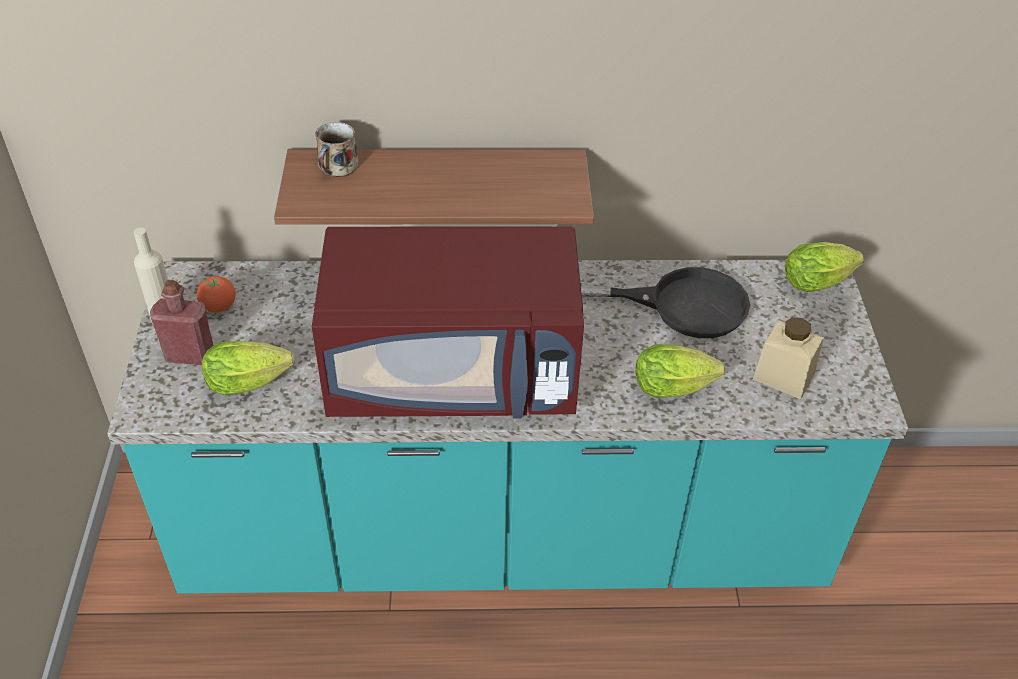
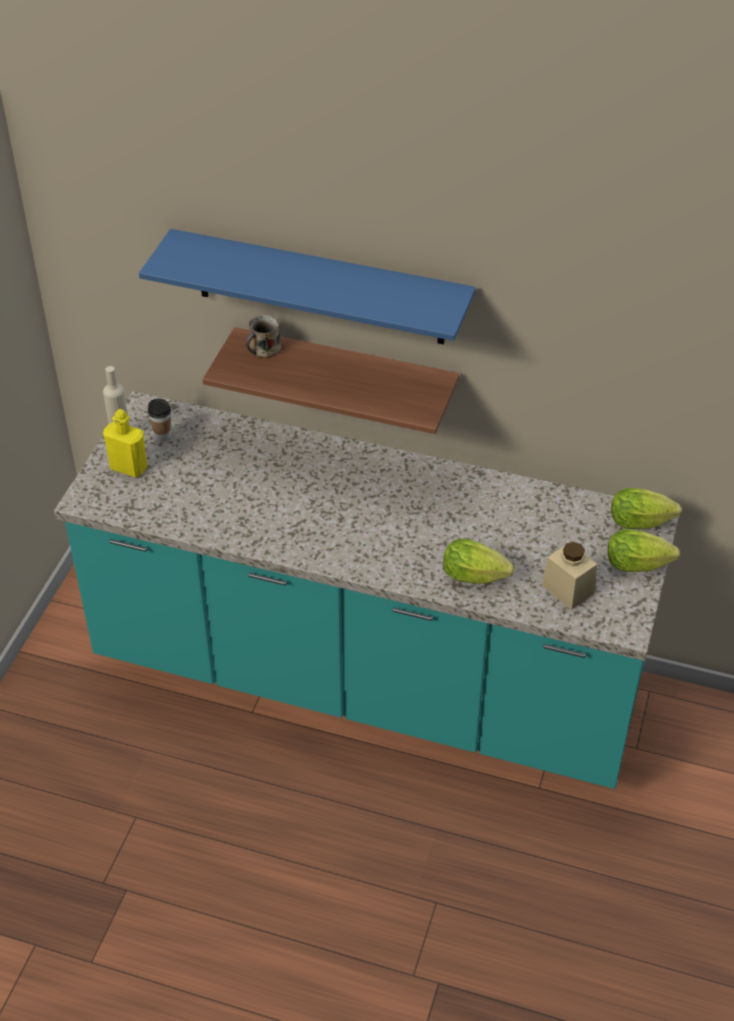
camera: 20 degrees right, 0 degrees up
red bottle [150,280,214,365] -> yellow bottle [103,409,147,478]
tomato [197,276,236,312] -> cup [148,398,171,442]
lettuce [202,341,294,395] -> lettuce moved to [608,529,680,572]
red microwave [312,226,584,419] -> none
black frying pan [580,267,750,338] -> none
none -> blue shelf [139,229,476,345]

